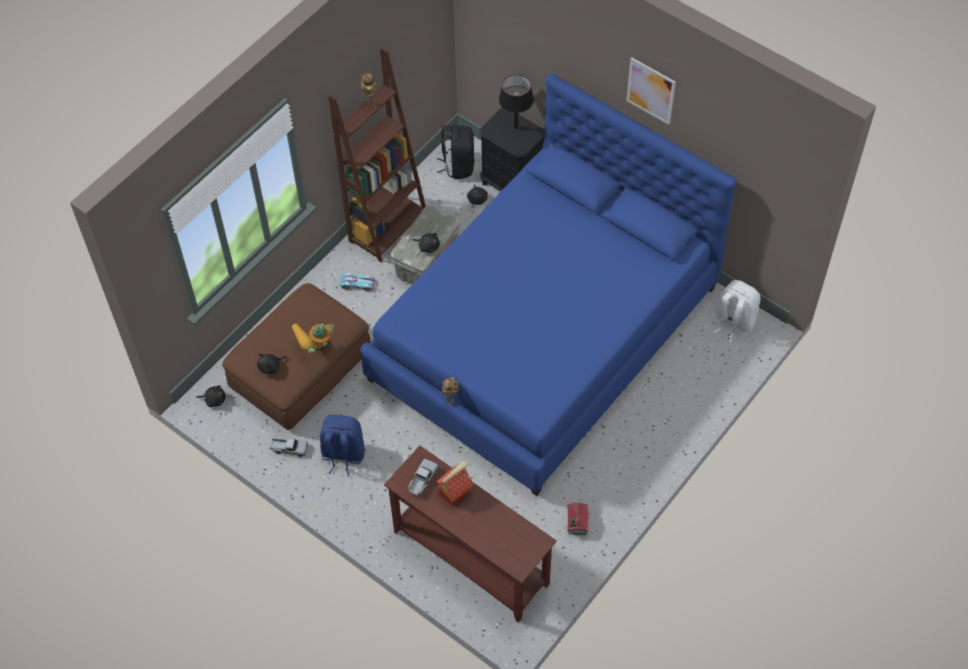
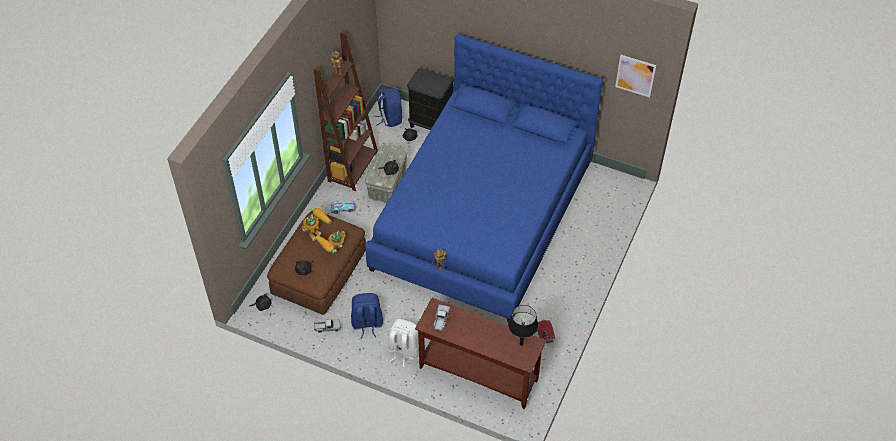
camera: 15 degrees left, 5 degrees down
toy house [435,461,474,506] -> none
black backpack [437,125,474,179] -> blue backpack [374,88,402,127]
black table lamp [499,75,534,129] -> black table lamp moved to [508,305,538,346]
picture [626,57,676,125] -> picture moved to [615,55,657,98]
white backpack [713,280,761,342] -> white backpack moved to [388,319,419,367]
none -> toy robot [302,207,331,241]

